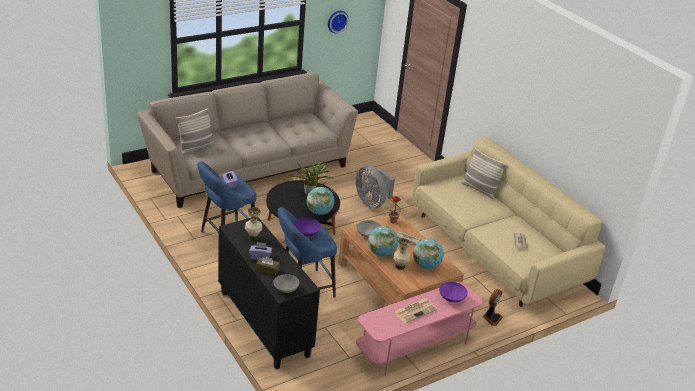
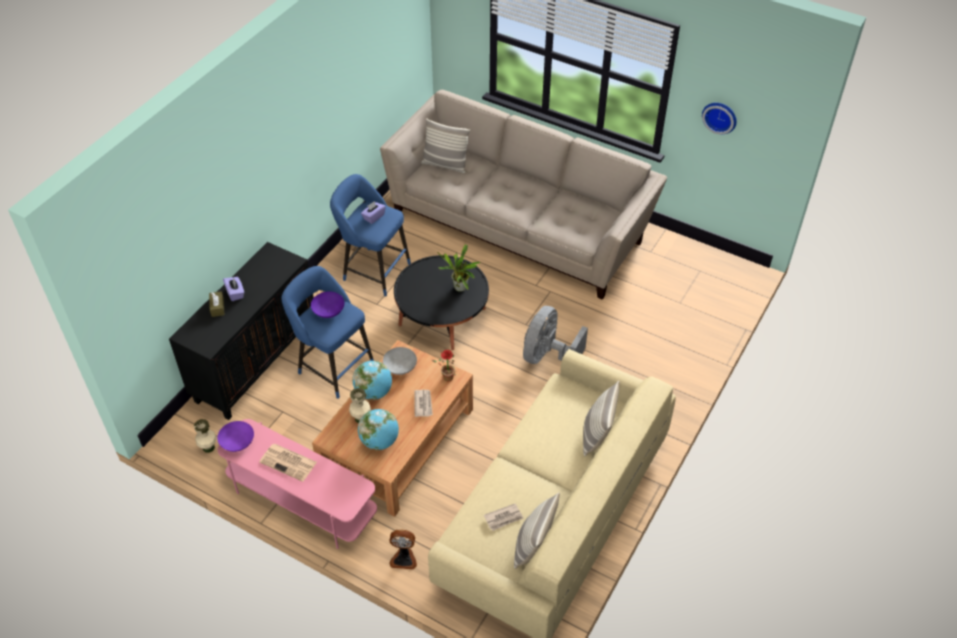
camera: 65 degrees right, 15 degrees up
beige vase [245,207,262,240] -> beige vase moved to [194,419,217,453]
grey bowl [273,274,300,293] -> none
globe [306,187,335,215] -> none
purple bowl [439,282,468,303] -> purple bowl moved to [217,421,254,452]
none -> pillow [514,493,560,569]

